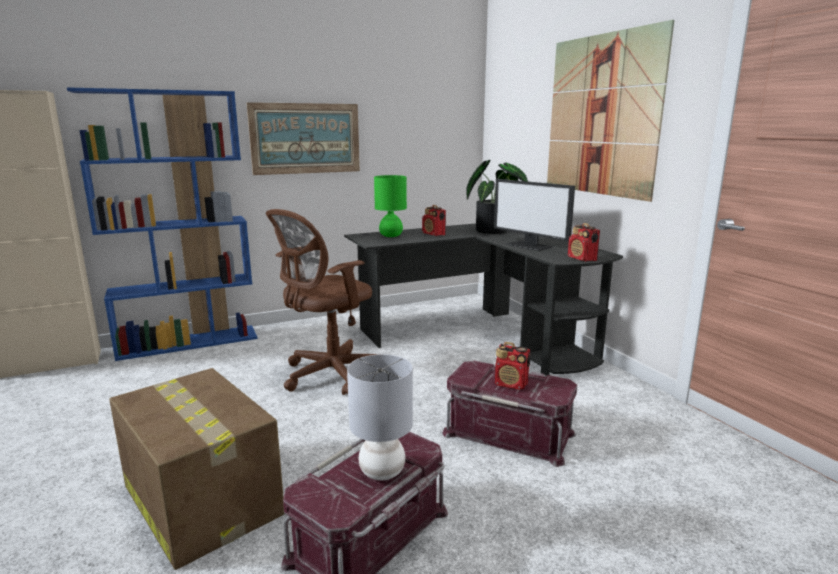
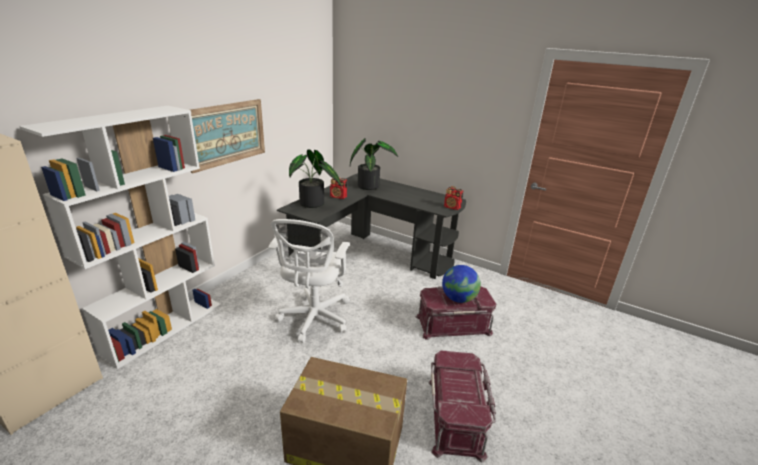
camera: 35 degrees left, 10 degrees up
blue bookcase [67,87,258,361] -> white bookcase [19,106,221,369]
brown office chair [266,209,378,395] -> white office chair [268,219,350,343]
grey table lamp [347,354,413,481] -> none
green table lamp [374,175,407,237] -> potted plant [289,149,342,208]
monitor [494,179,575,251] -> none
radio [495,342,531,390] -> globe [442,265,481,303]
picture [547,20,674,202] -> none

